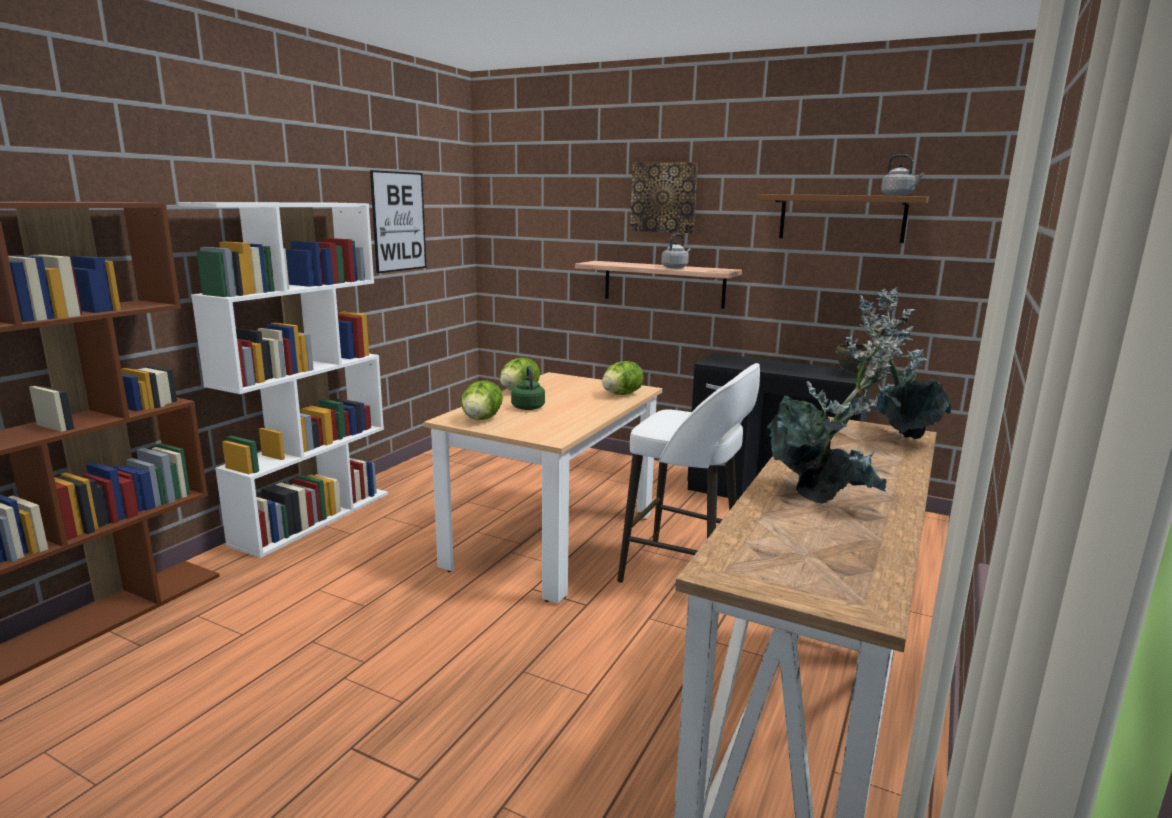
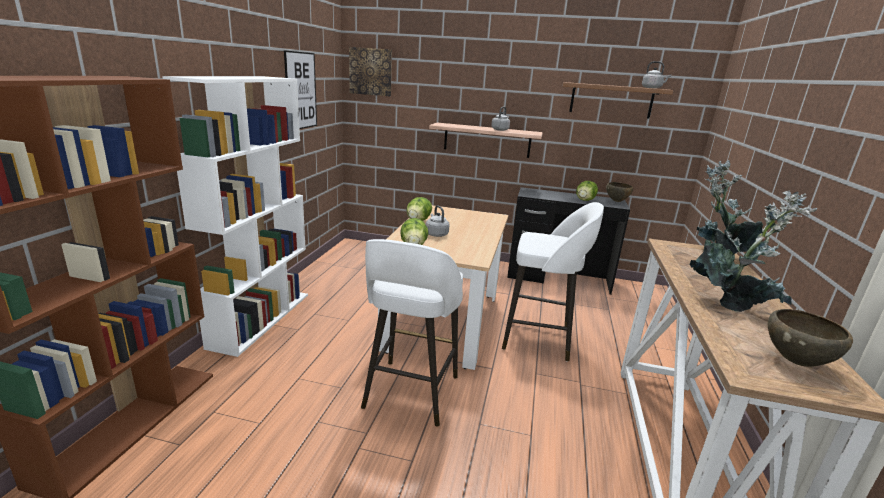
camera: 15 degrees left, 5 degrees up
green kettle [511,366,545,410] -> grey kettle [426,205,450,237]
lettuce [602,361,644,395] -> lettuce moved to [576,181,598,201]
picture [630,162,698,233] -> picture moved to [349,47,392,96]
none -> white stool [361,239,463,427]
none -> brown bowl [768,309,853,367]

